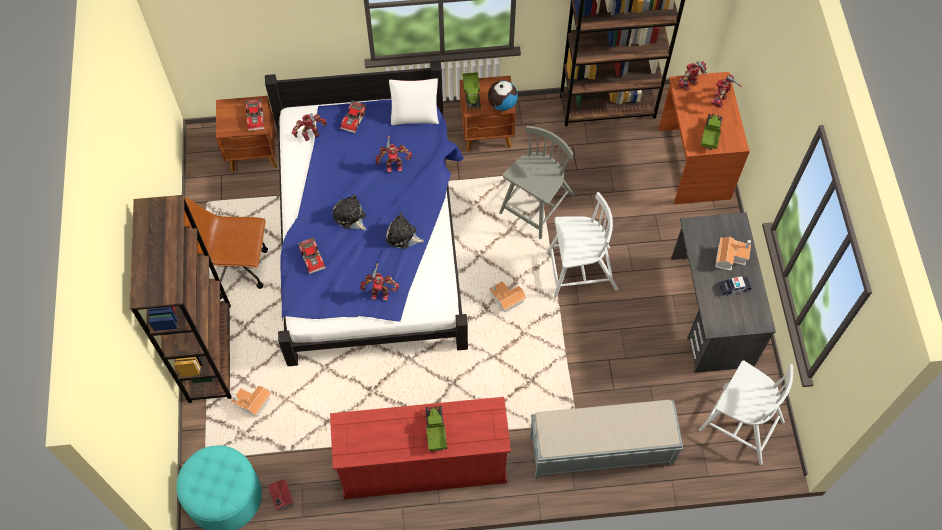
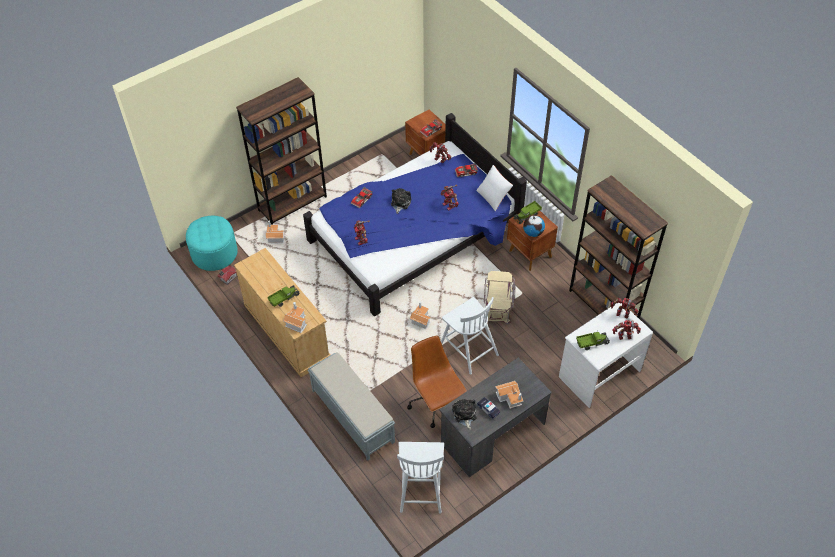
camera: 60 degrees right, 10 degrees down
brown office chair [184,197,268,300] -> brown office chair moved to [407,336,467,428]
red dresser [330,397,511,499] -> beige dresser [234,248,330,377]
plush toy [385,213,424,249] -> plush toy moved to [452,399,476,430]
grey chair [499,126,575,239] -> beige storage box [484,271,515,324]
brown desk [658,72,750,204] -> white desk [559,303,653,408]
none -> toy house [283,302,307,333]

